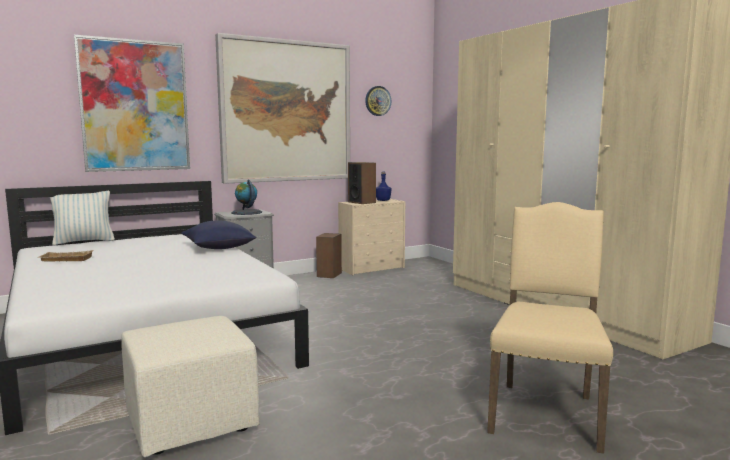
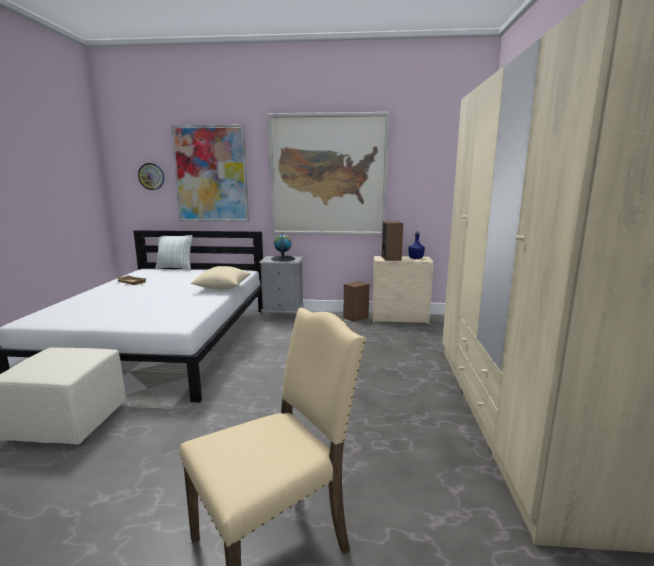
camera: 35 degrees right, 5 degrees up
blue pillow [181,221,257,249] -> beige pillow [191,266,251,290]
wall clock [365,86,391,116] -> wall clock moved to [138,163,164,190]

